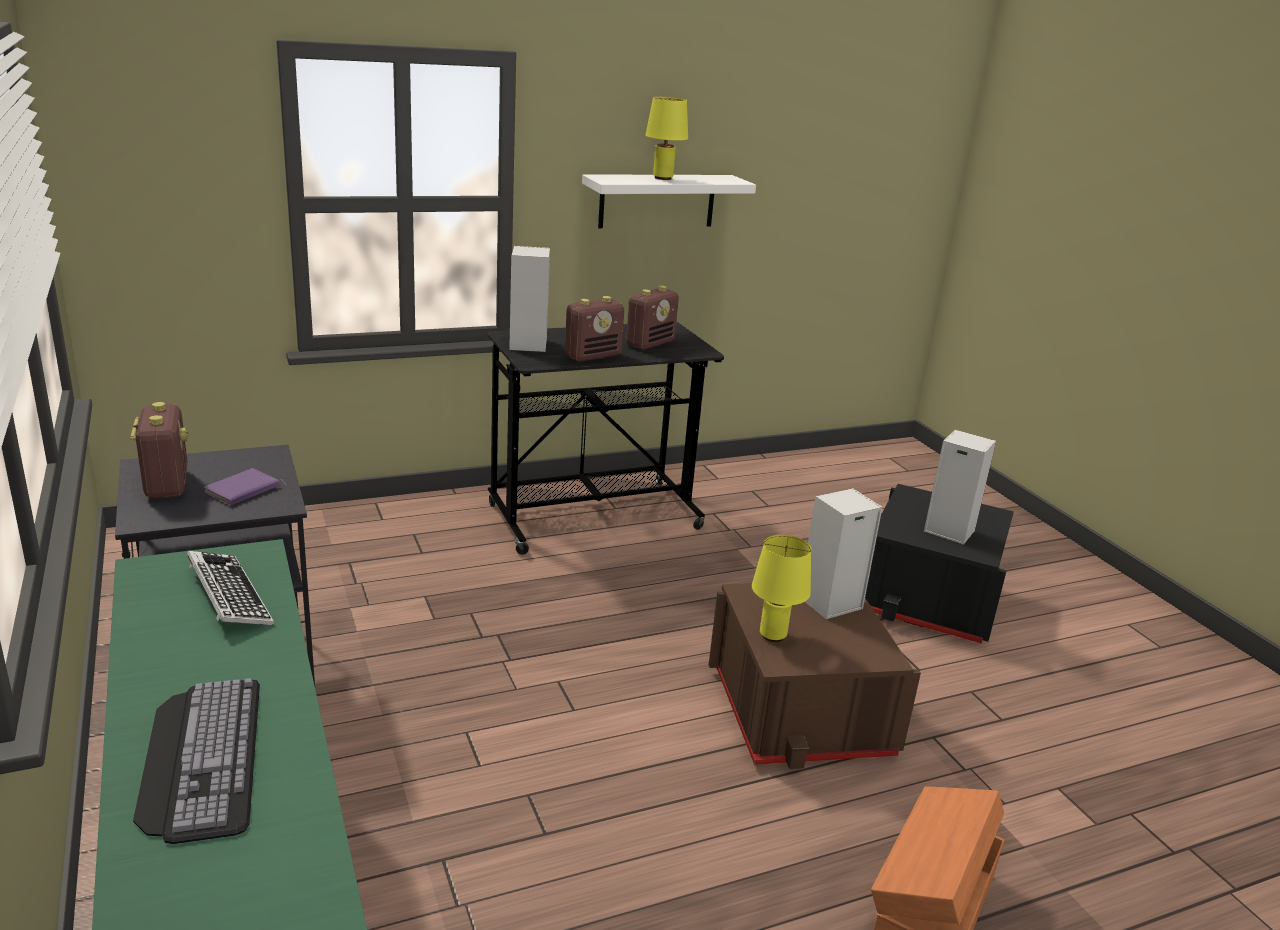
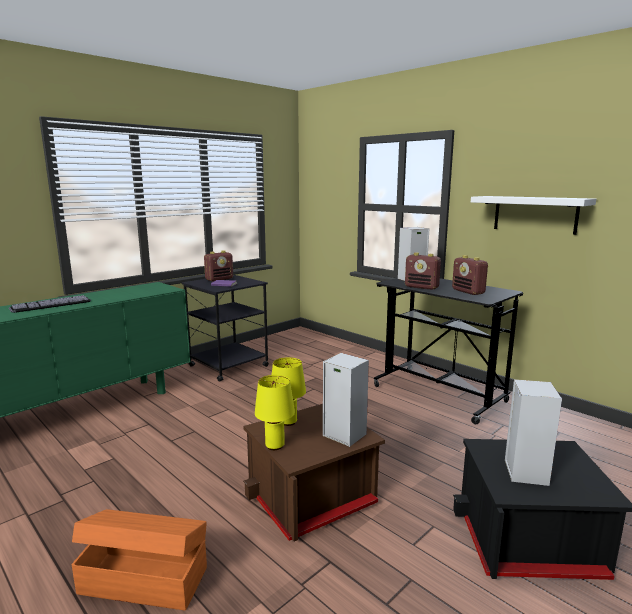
camera: 70 degrees right, 10 degrees down
keyboard [187,551,274,625] -> none
radio [626,286,679,350] -> radio turned 45 degrees clockwise [452,255,489,295]
yellow table lamp [646,97,688,180] -> yellow table lamp moved to [255,375,295,450]

